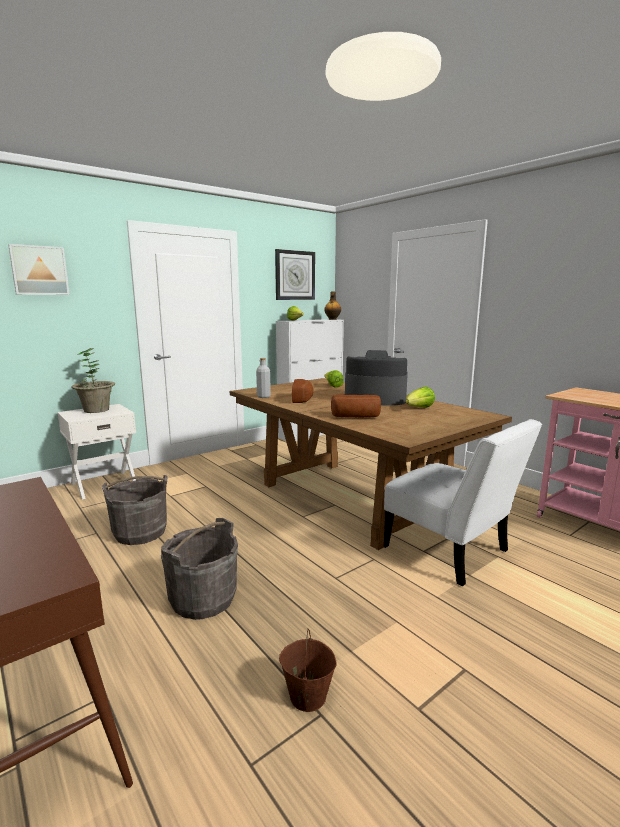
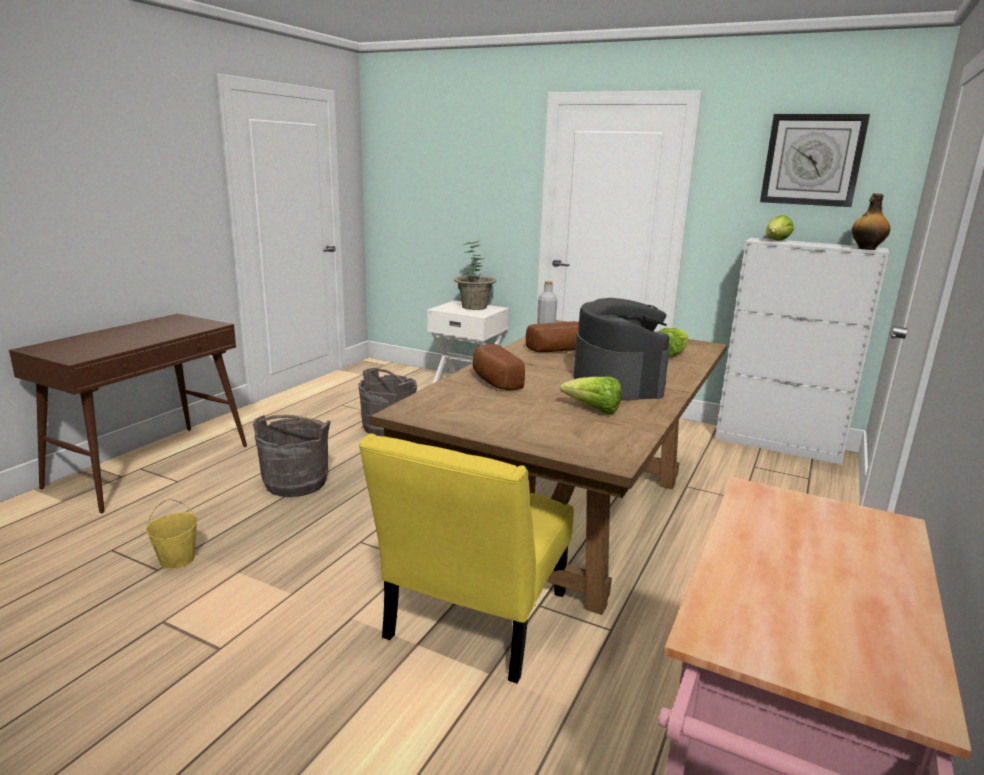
camera: 65 degrees right, 5 degrees up
picture [8,244,70,295] -> none
brown bucket [279,629,337,712] -> yellow bucket [146,499,198,569]
white chair [384,419,542,586] -> yellow chair [359,433,574,684]

